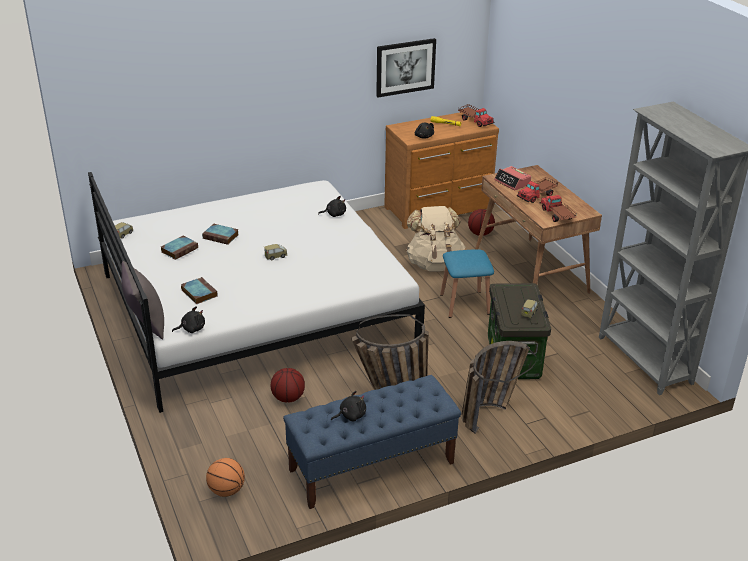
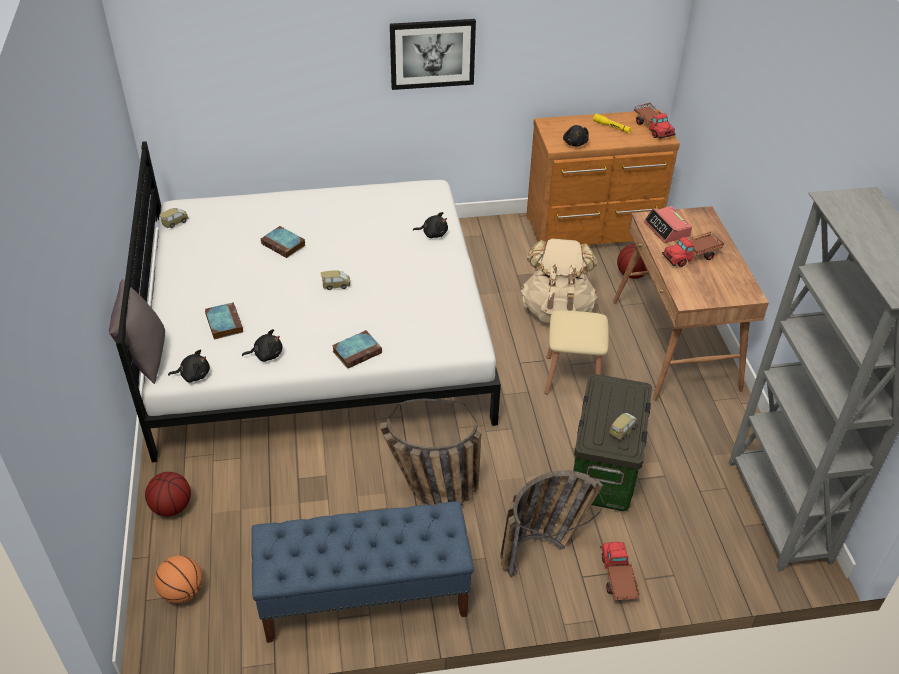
camera: 15 degrees right, 10 degrees up
book [161,236,198,260] -> book moved to [332,330,382,369]
basketball [271,368,305,402] -> basketball moved to [145,472,191,516]
black plush toy [331,391,366,421] -> black plush toy moved to [242,329,282,362]
picture [376,38,436,97] -> picture moved to [390,19,476,90]
blue stool [440,249,494,318] -> beige stool [545,310,609,394]
toy truck [540,195,577,222] -> toy truck moved to [600,542,640,600]

